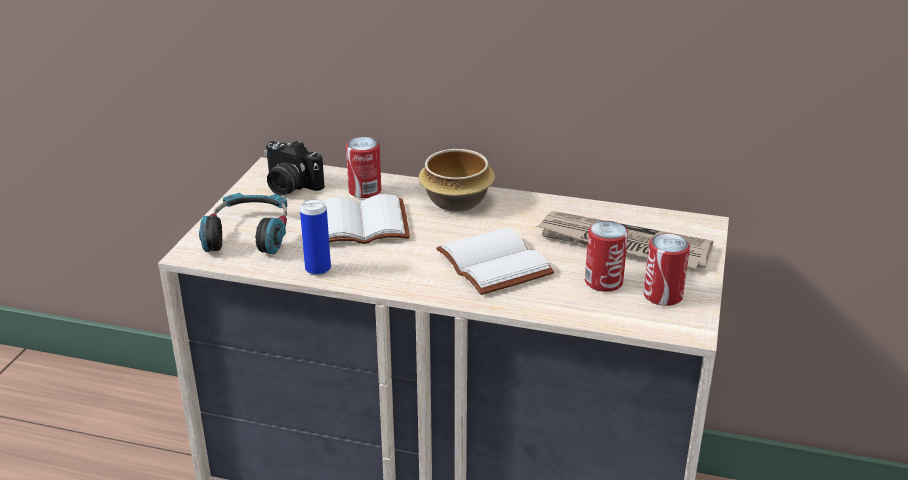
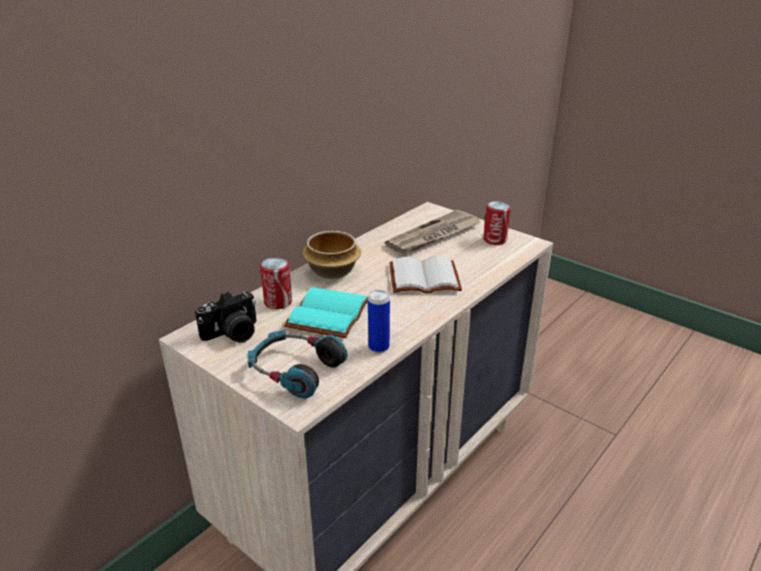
camera: 65 degrees left, 0 degrees up
white book [324,194,410,244] -> turquoise book [284,287,368,338]
can [585,221,628,292] -> none

